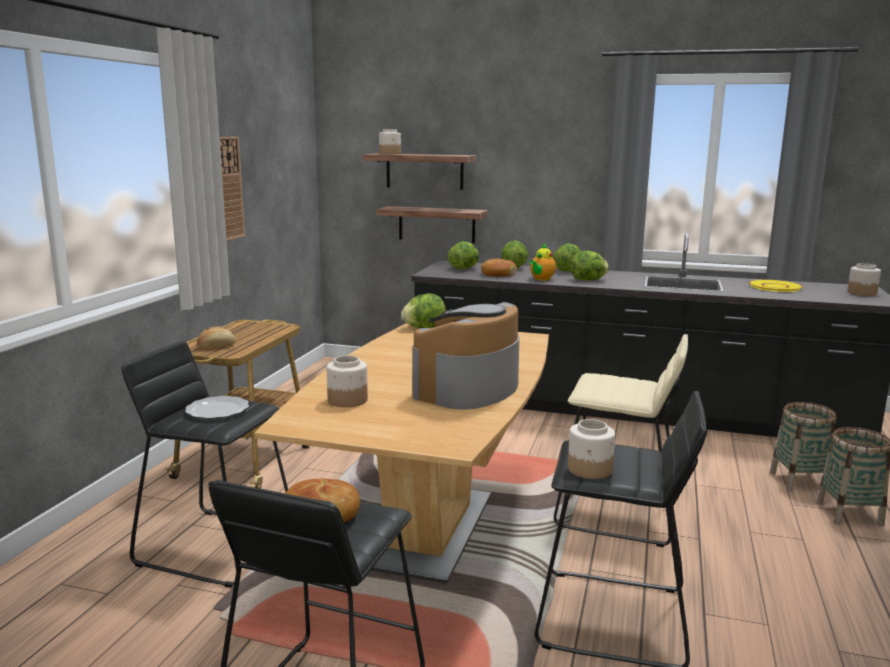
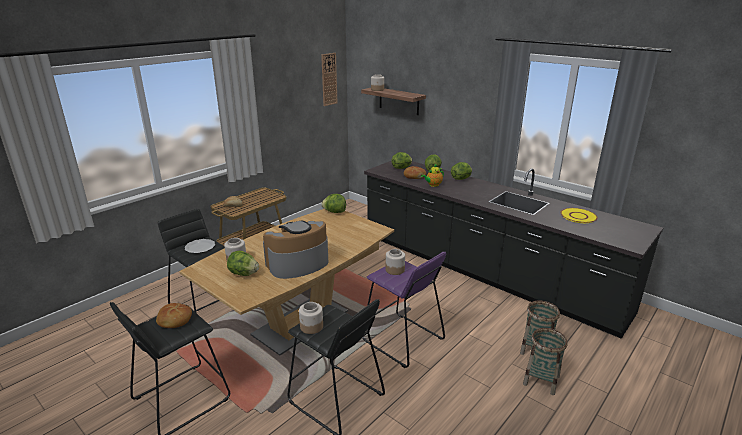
camera: 25 degrees right, 10 degrees up
wall clock [219,137,245,241] -> wall clock moved to [321,53,337,106]
shelf [376,206,488,243] -> none
beige stool [554,334,688,547] -> purple stool [362,252,446,368]
lettuce [571,251,609,280] -> lettuce moved to [227,251,259,276]
jar [847,263,881,296] -> jar moved to [386,249,405,275]

